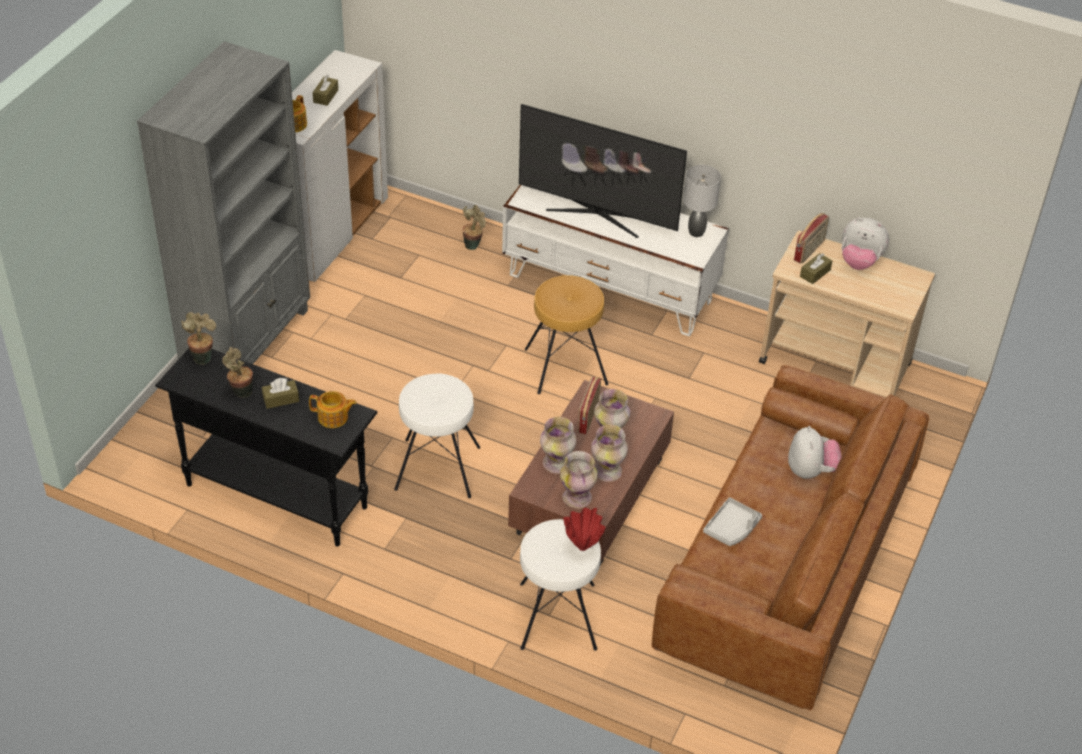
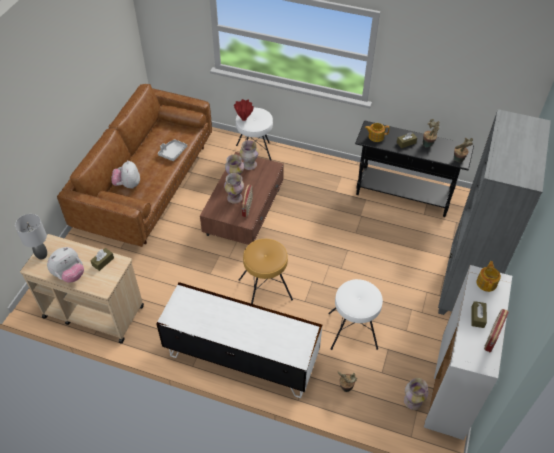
camera: 175 degrees right, 5 degrees up
white stool [394,374,480,498] -> white stool moved to [328,279,383,350]
television [519,104,687,238] -> none
vase [540,417,576,474] -> vase moved to [404,378,428,410]
grey table lamp [683,165,721,237] -> grey table lamp moved to [15,214,47,259]
radio [794,213,829,264] -> radio moved to [484,309,509,353]
plush toy [842,217,889,270] -> plush toy turned 120 degrees clockwise [47,247,84,283]

